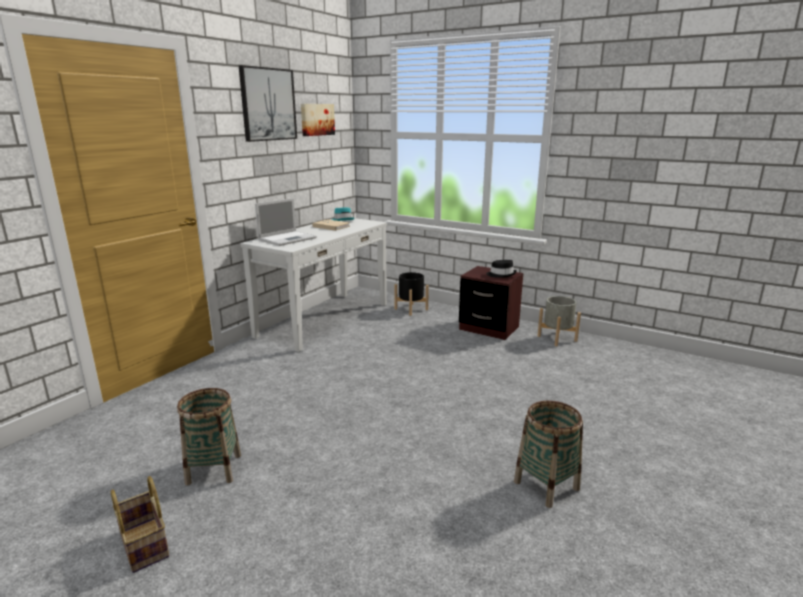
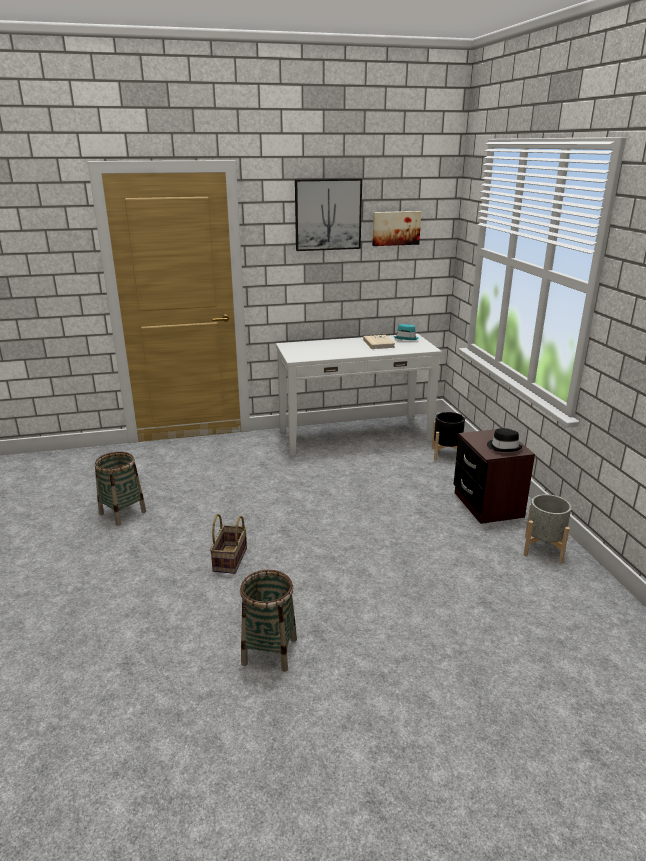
camera: 45 degrees right, 5 degrees up
basket [111,476,169,573] -> basket moved to [210,514,247,574]
laptop [255,198,317,246] -> none

